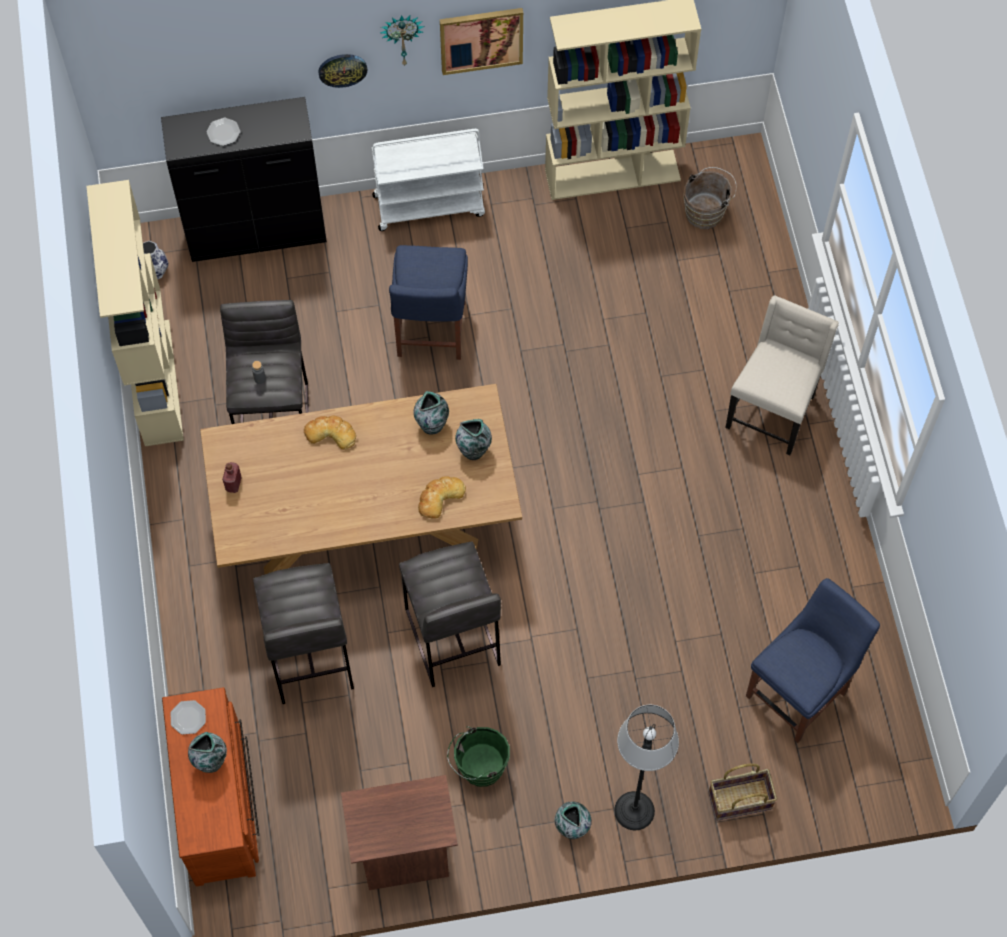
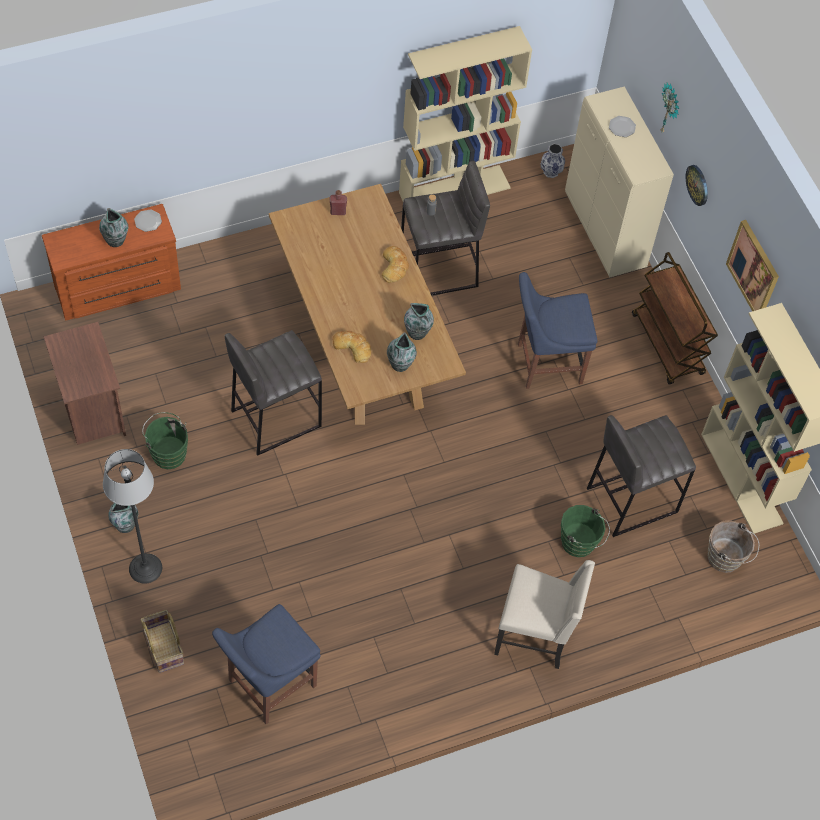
camera: 75 degrees right, 5 degrees down
black cabinet [161,97,327,262] -> beige cabinet [565,86,674,277]
grey stool [253,563,354,704] -> grey stool moved to [587,415,696,537]
white cart [372,129,485,231] -> brown cart [632,252,718,385]
wall clock [380,15,425,65] -> wall clock moved to [660,83,679,132]
blue chair [746,578,880,743] -> blue chair turned 105 degrees clockwise [212,604,321,724]
none -> green bucket [561,505,610,557]

